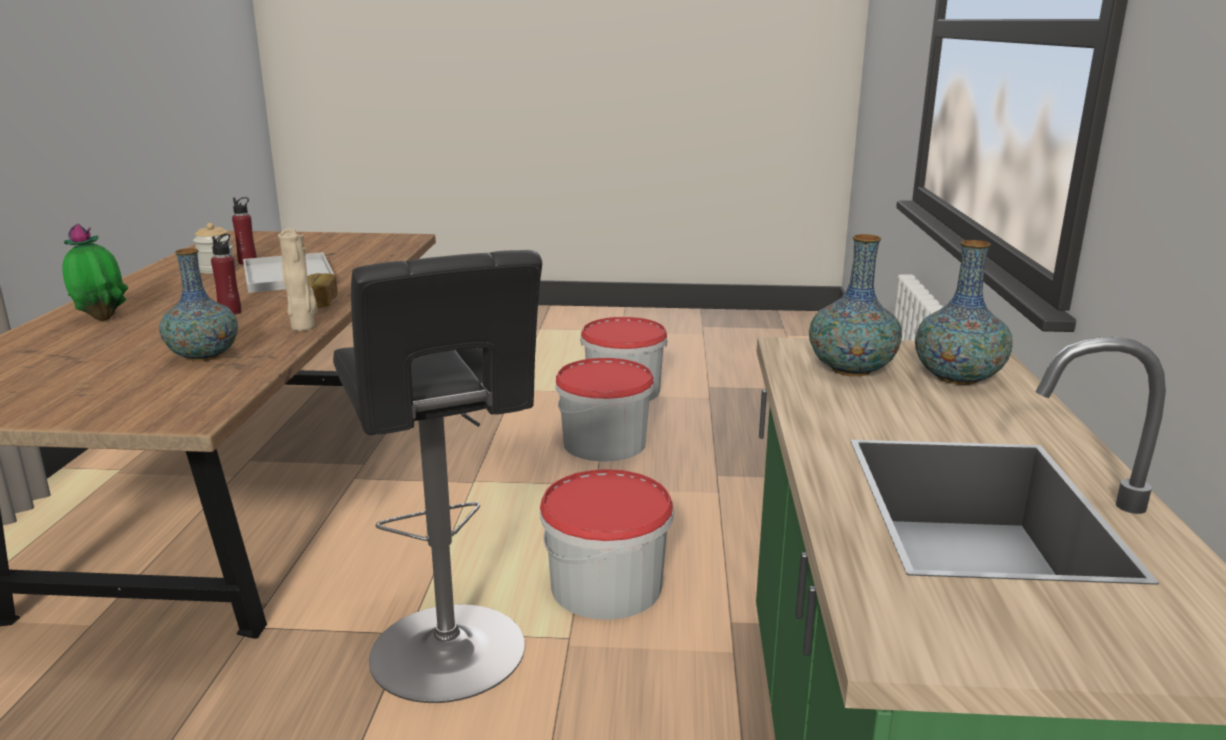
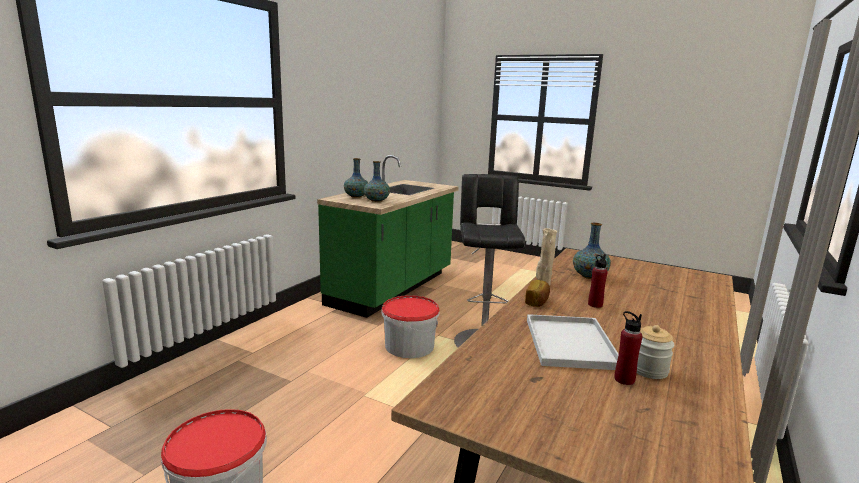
camera: 155 degrees left, 5 degrees down
potted plant [62,224,129,321] -> none
bucket [555,358,654,462] -> none

